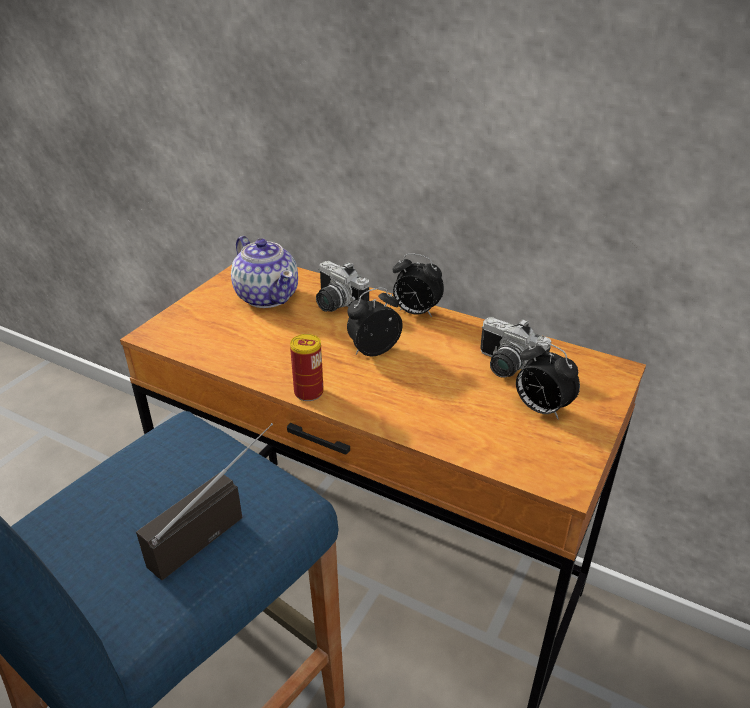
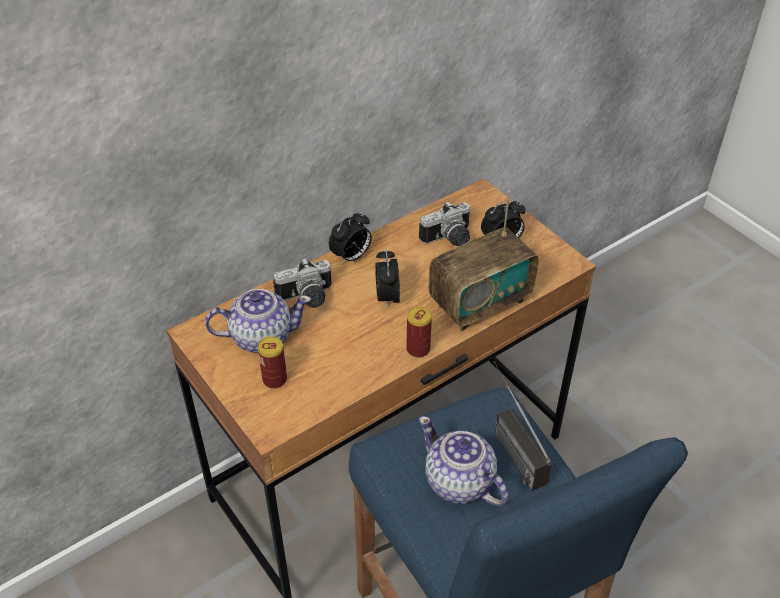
camera: 65 degrees left, 10 degrees up
none -> can [258,337,287,389]
none -> teapot [419,416,508,506]
none -> radio [429,191,539,331]

